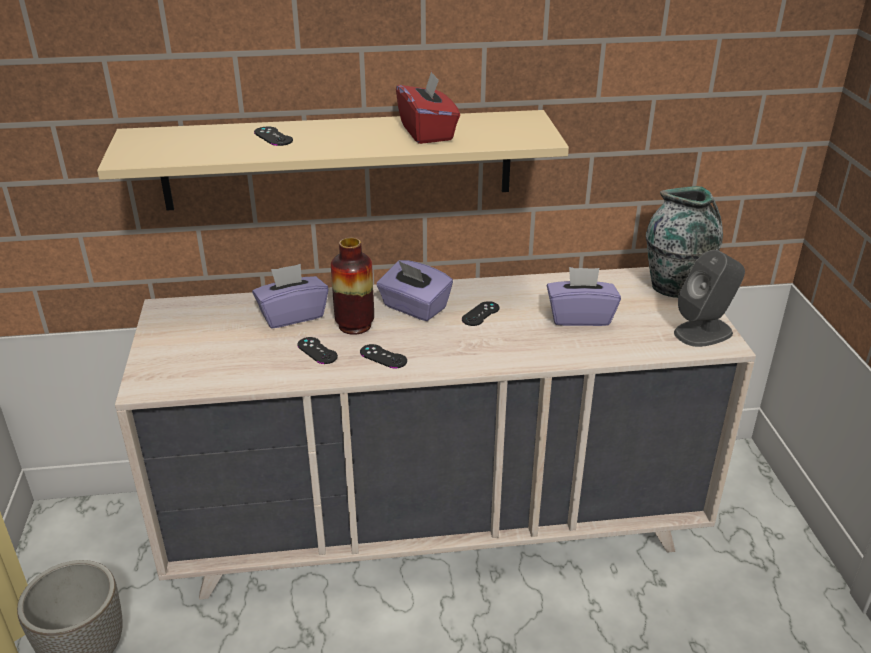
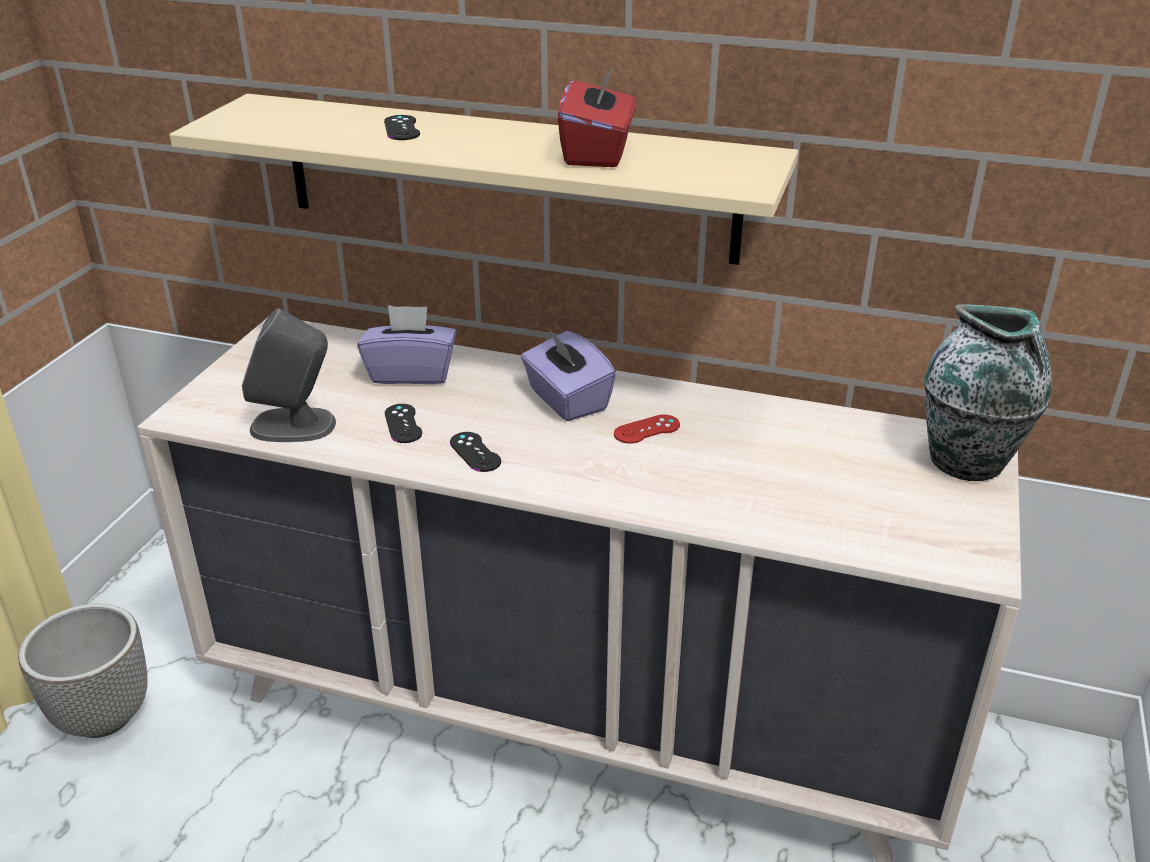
camera: 25 degrees right, 0 degrees up
vase [331,238,374,335] -> none
black game controller [462,301,499,326] -> red game controller [614,415,680,444]
purple tissue box [547,267,621,326] -> none
grey speaker [674,250,745,347] -> grey speaker moved to [242,308,336,442]

